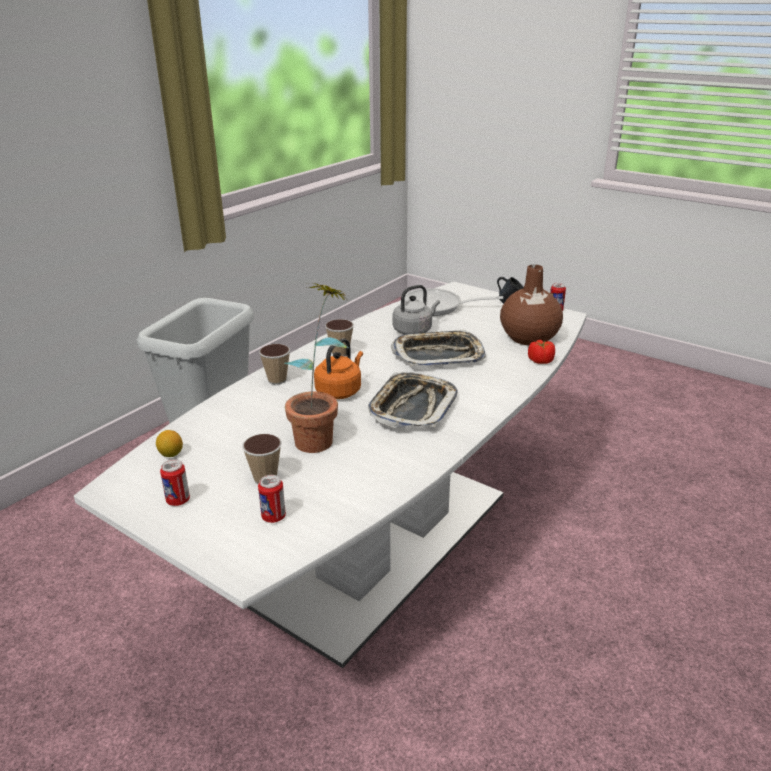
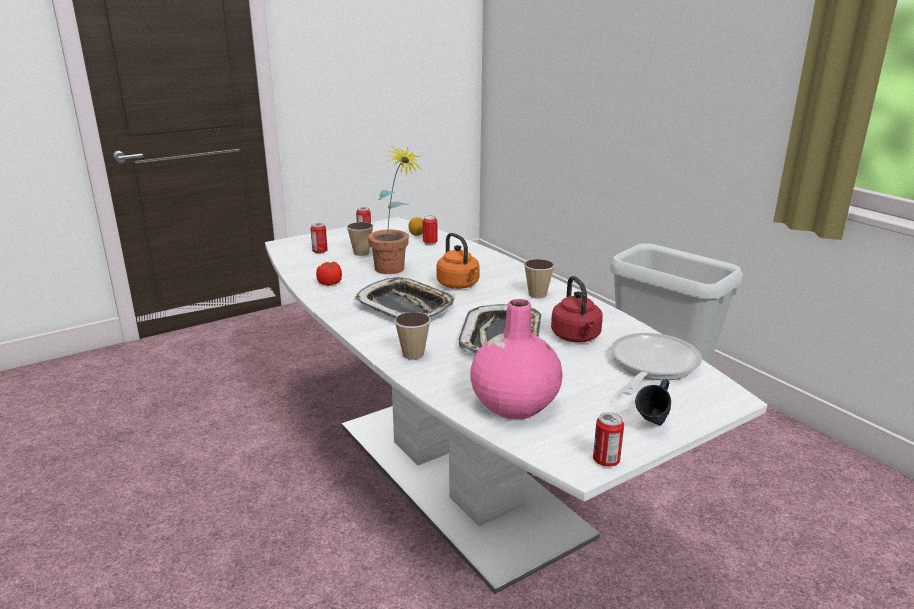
camera: 110 degrees right, 5 degrees down
cup [259,344,290,385] -> cup moved to [394,312,431,360]
grey kettle [393,285,440,335] -> red kettle [551,276,603,343]
brown vase [500,264,563,345] -> pink vase [470,299,563,419]
tomato [528,340,555,364] -> tomato moved to [316,262,342,286]
none -> can [423,216,438,246]

